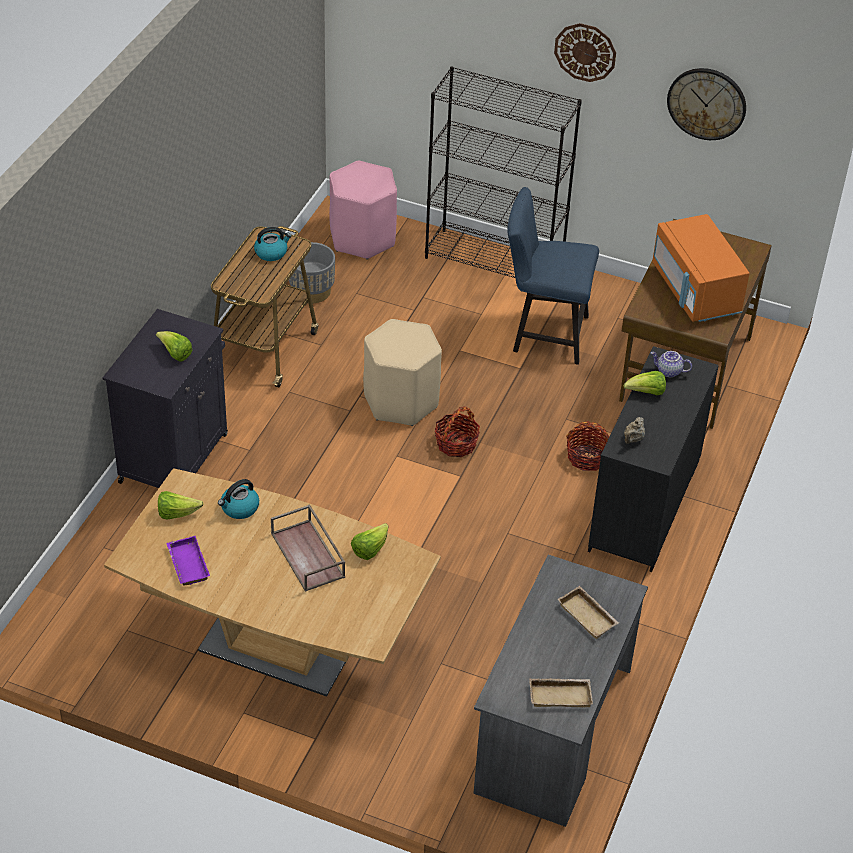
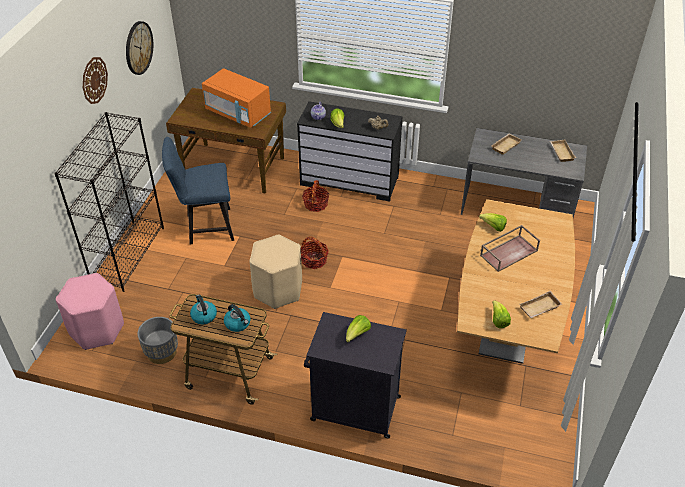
camera: 95 degrees left, 0 degrees up
purple tray [166,536,210,586] -> beige tray [519,291,562,318]
kettle [218,479,259,519] -> kettle moved to [224,304,251,332]
blue chair [507,187,599,365] -> blue chair turned 75 degrees clockwise [162,137,234,244]
orange microwave [652,214,749,322] -> orange microwave turned 60 degrees clockwise [202,68,271,128]

